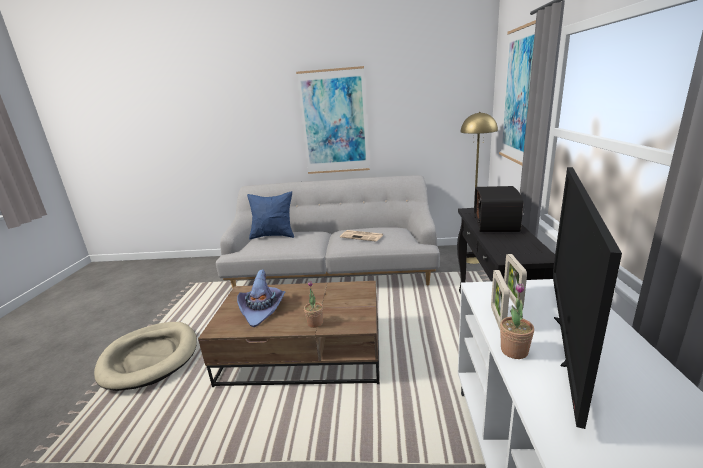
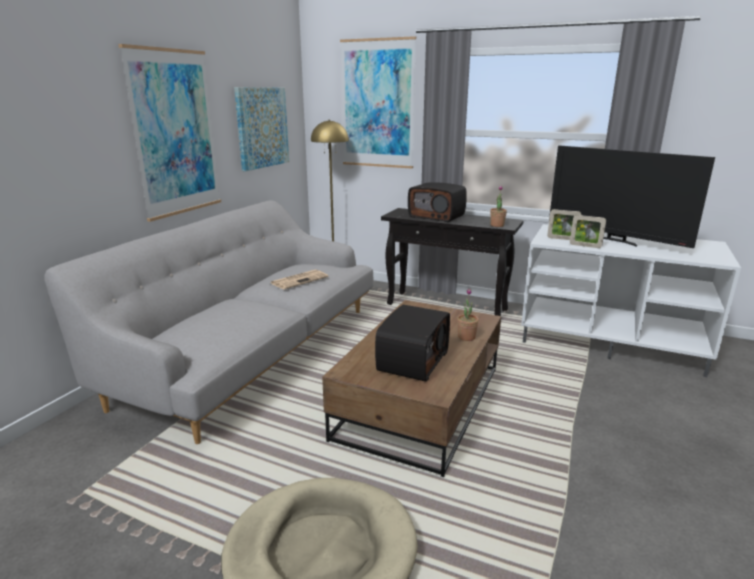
camera: 70 degrees left, 0 degrees up
purple hat [237,270,285,327] -> radio [375,305,450,382]
blue pillow [247,191,294,239] -> none
potted plant [500,283,534,359] -> potted plant moved to [490,185,507,227]
none -> picture [234,87,289,171]

